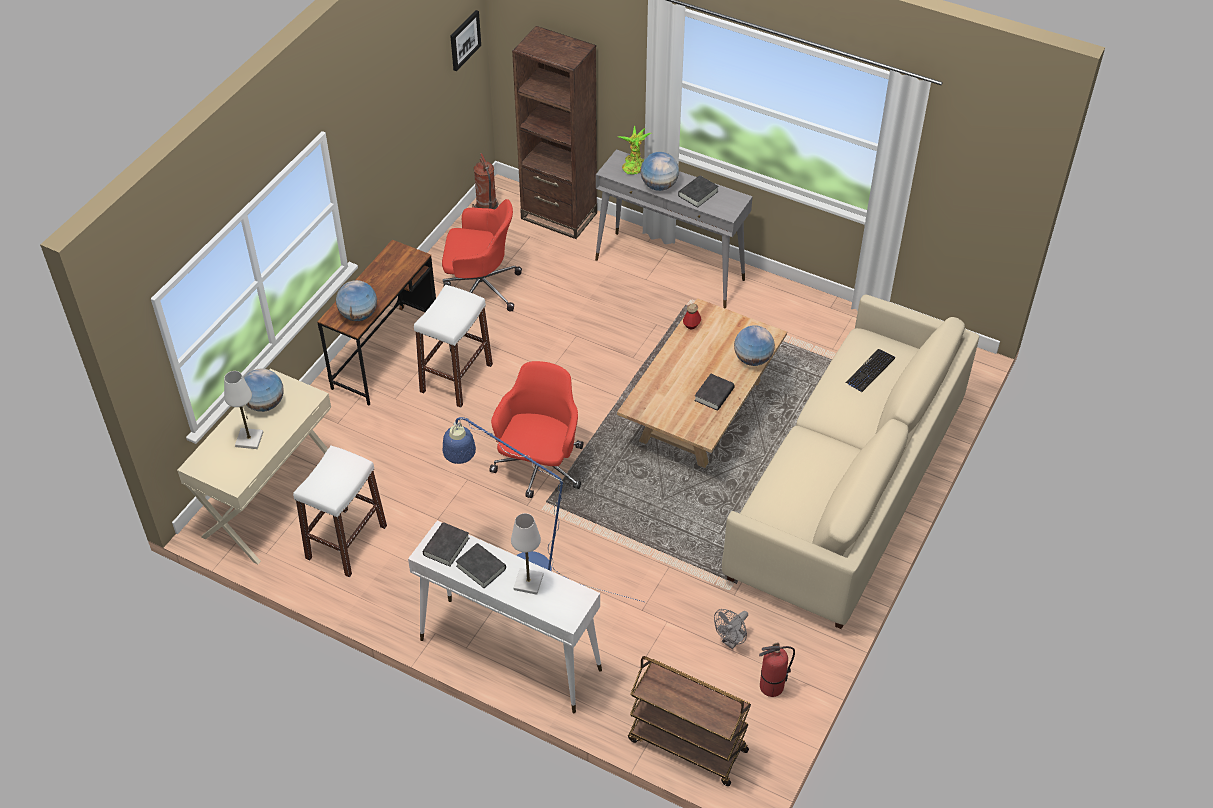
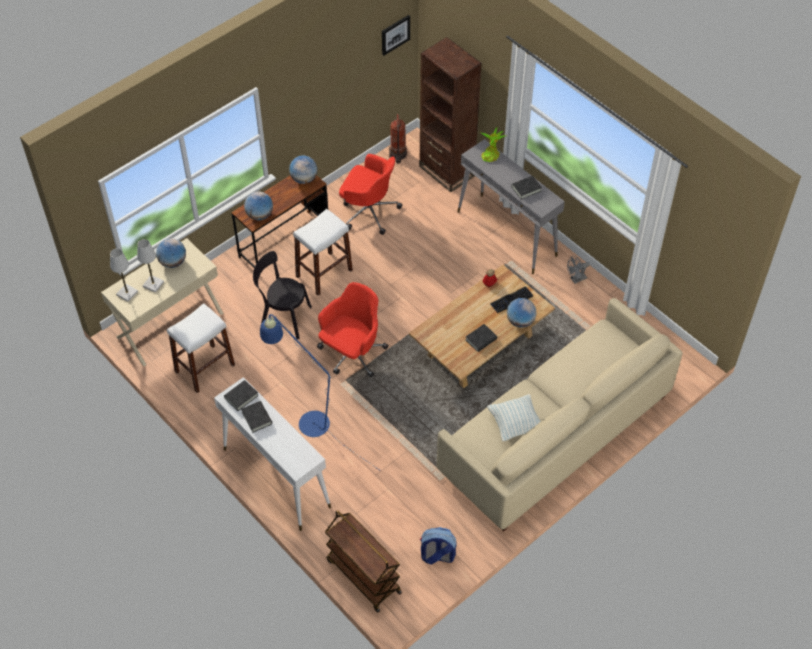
camera: 20 degrees right, 5 degrees up
white table lamp [511,513,543,595] -> white table lamp moved to [110,248,138,302]
globe [640,152,679,191] -> globe moved to [289,156,317,184]
grey fan [714,609,748,649] -> grey fan moved to [567,256,590,284]
fire extinguisher [759,643,795,697] -> backpack [420,527,457,565]
keyboard [846,349,895,393] -> keyboard moved to [490,286,533,313]
none -> black chair [253,251,312,339]
none -> pillow [487,394,541,441]

